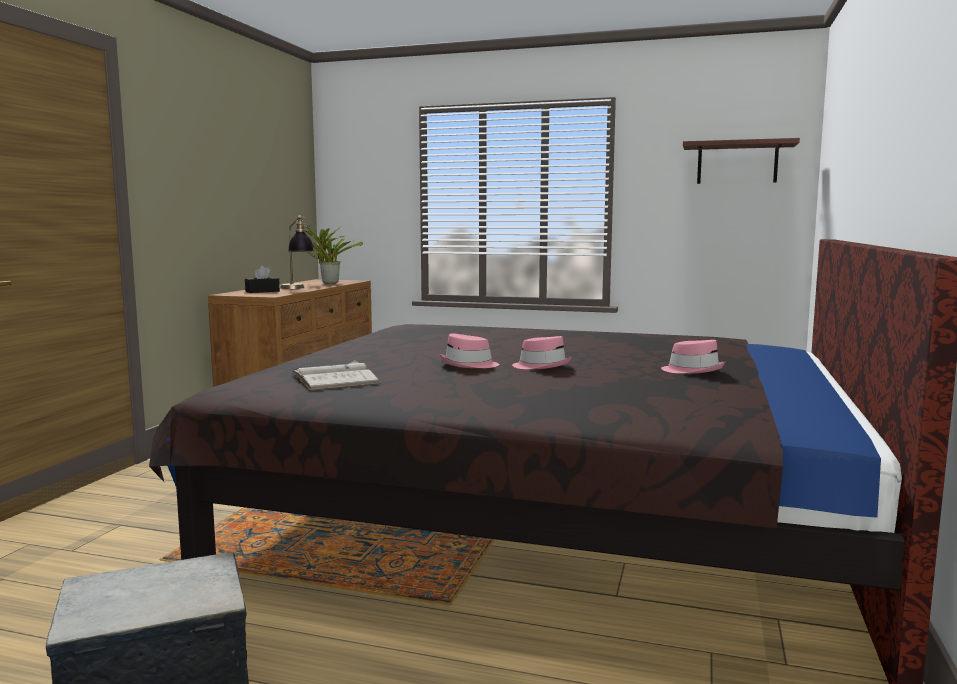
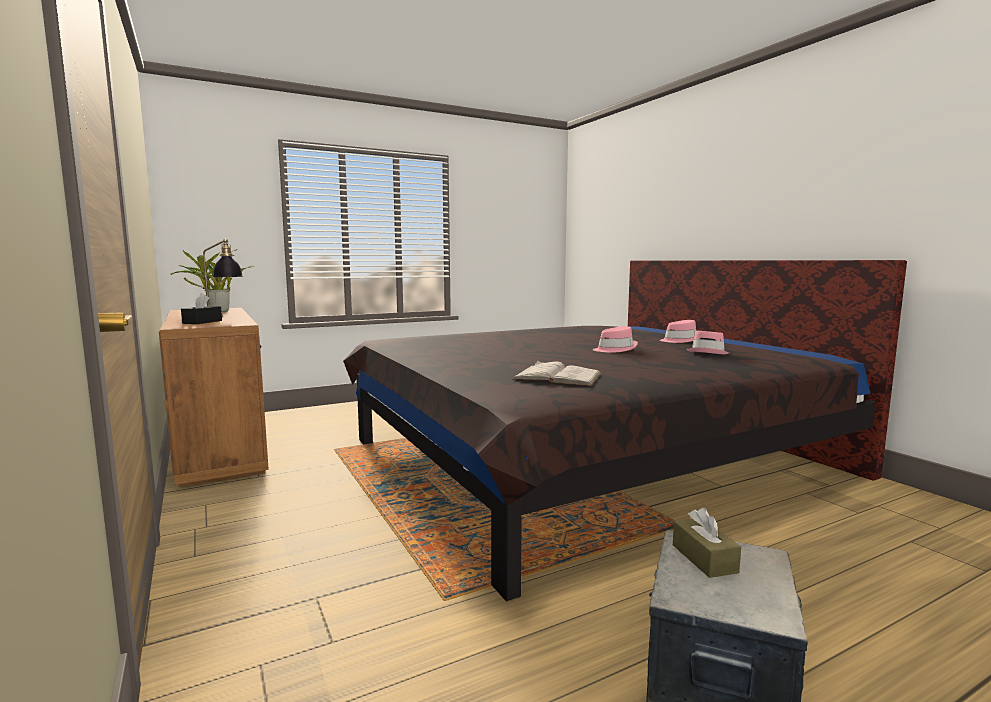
camera: 45 degrees left, 0 degrees up
pink hat [440,333,499,368] -> pink hat moved to [687,331,729,354]
shelf [683,138,800,184] -> none
none -> brown tissue box [673,507,741,578]

